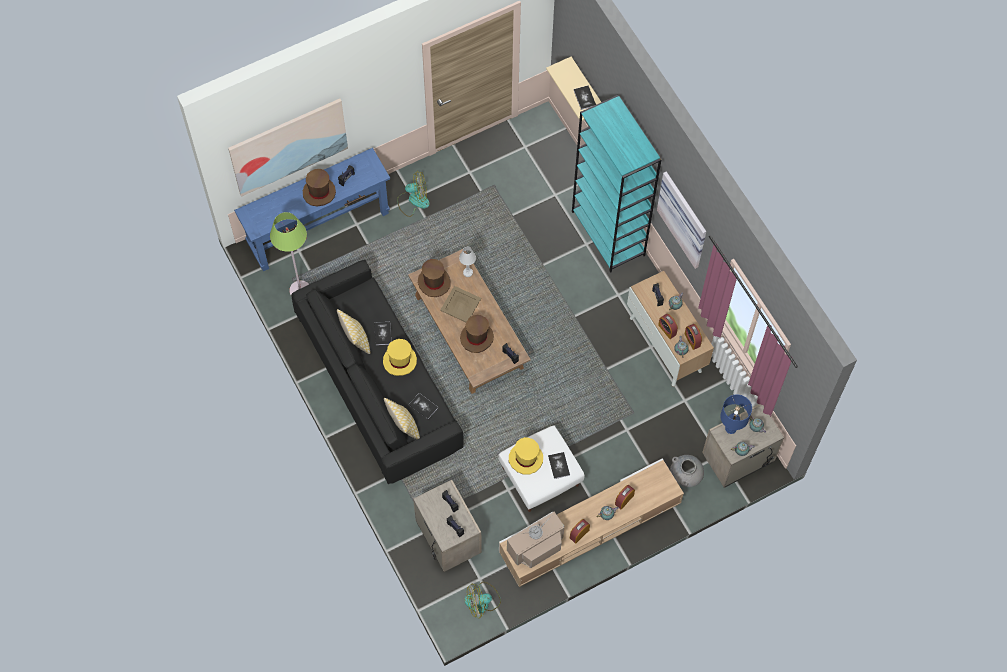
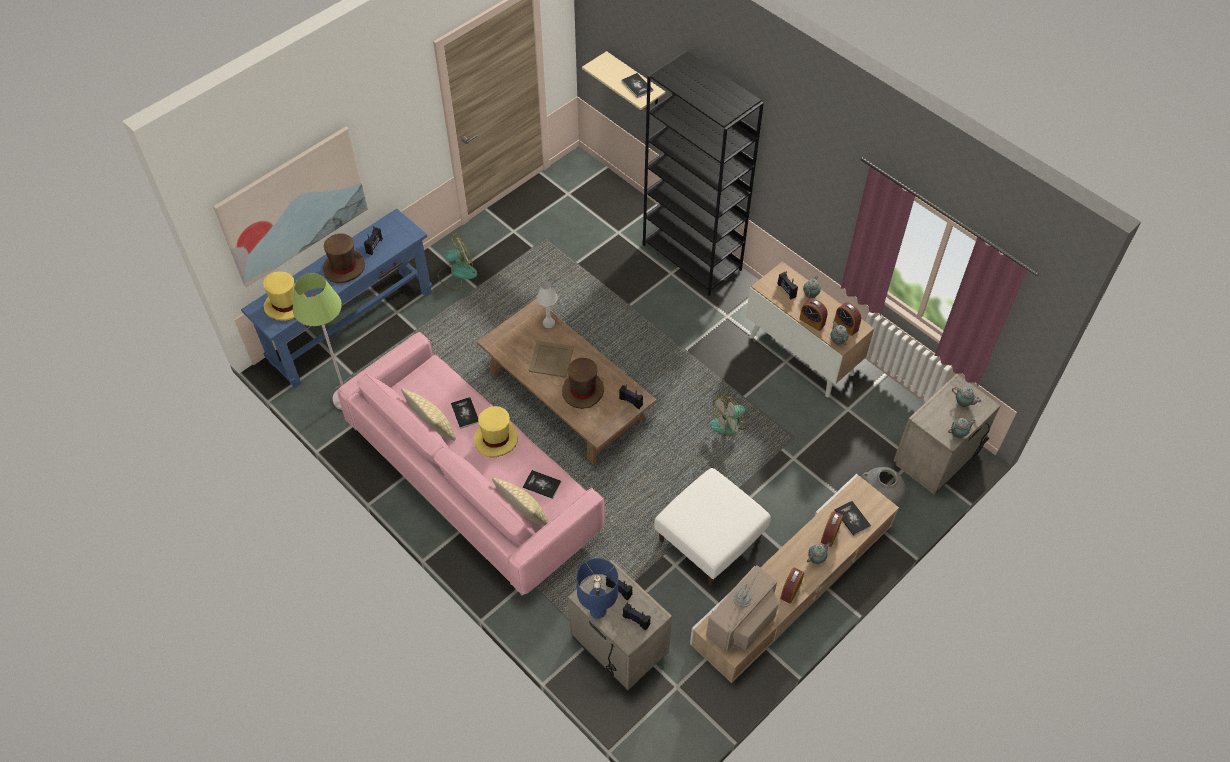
camera: 15 degrees left, 10 degrees down
black sofa [291,259,464,484] -> pink sofa [337,332,605,596]
brown hat [418,259,451,297] -> none
fan [464,582,501,618] -> fan moved to [710,395,751,435]
yellow hat [509,437,543,475] -> yellow hat moved to [263,271,306,321]
book [548,452,570,479] -> book moved to [834,501,871,536]
turquoise bookcase [572,95,661,273] -> black bookcase [643,51,764,296]
picture [657,171,706,269] -> none
blue table lamp [720,394,752,434] -> blue table lamp moved to [576,558,618,619]

